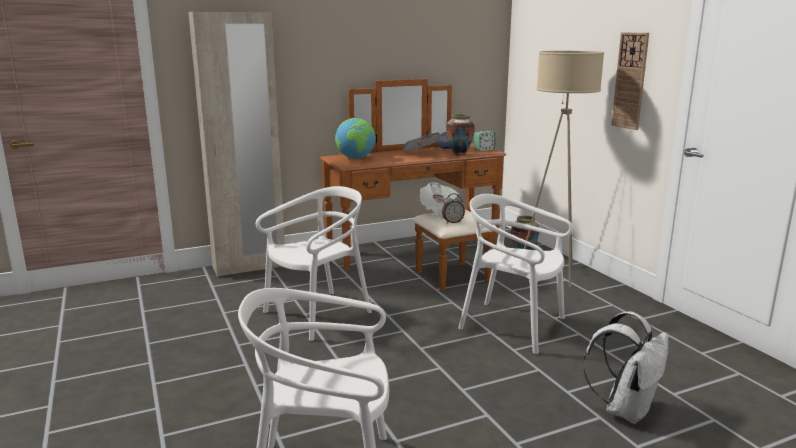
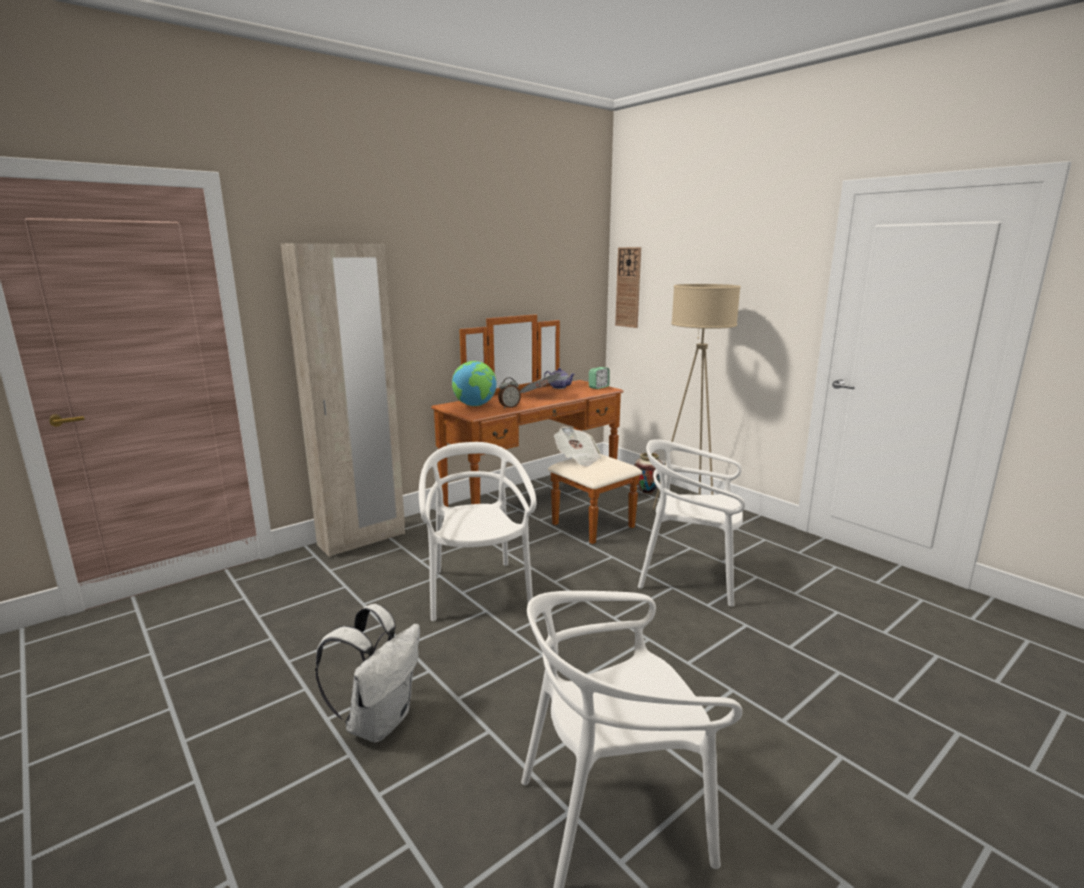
camera: 15 degrees left, 0 degrees up
white chair [256,186,372,341] -> white chair turned 45 degrees counterclockwise [419,442,536,621]
alarm clock [442,193,465,224] -> alarm clock moved to [498,377,521,409]
vase [446,114,475,156] -> none
white backpack [583,311,669,424] -> white backpack moved to [315,604,420,743]
wall clock [612,33,649,130] -> wall clock moved to [615,247,641,328]

